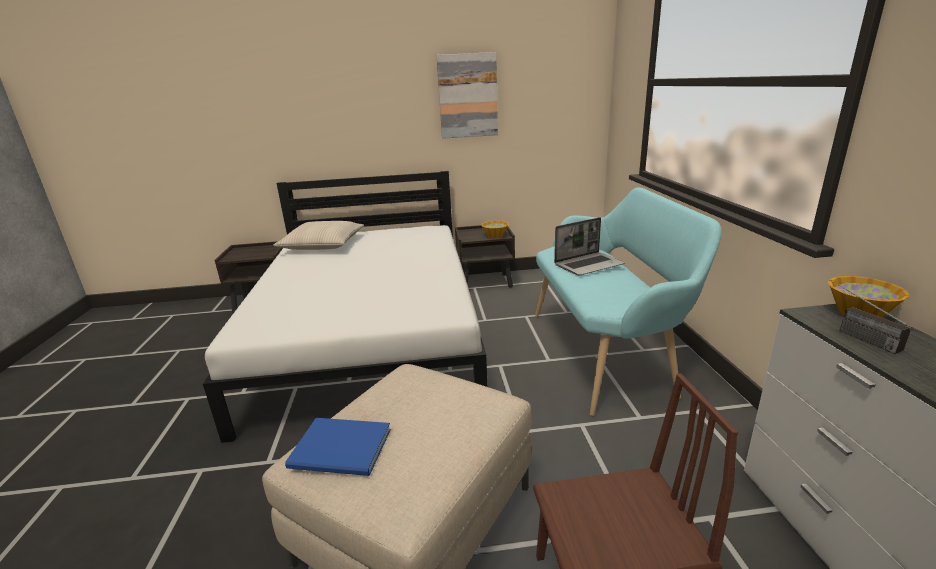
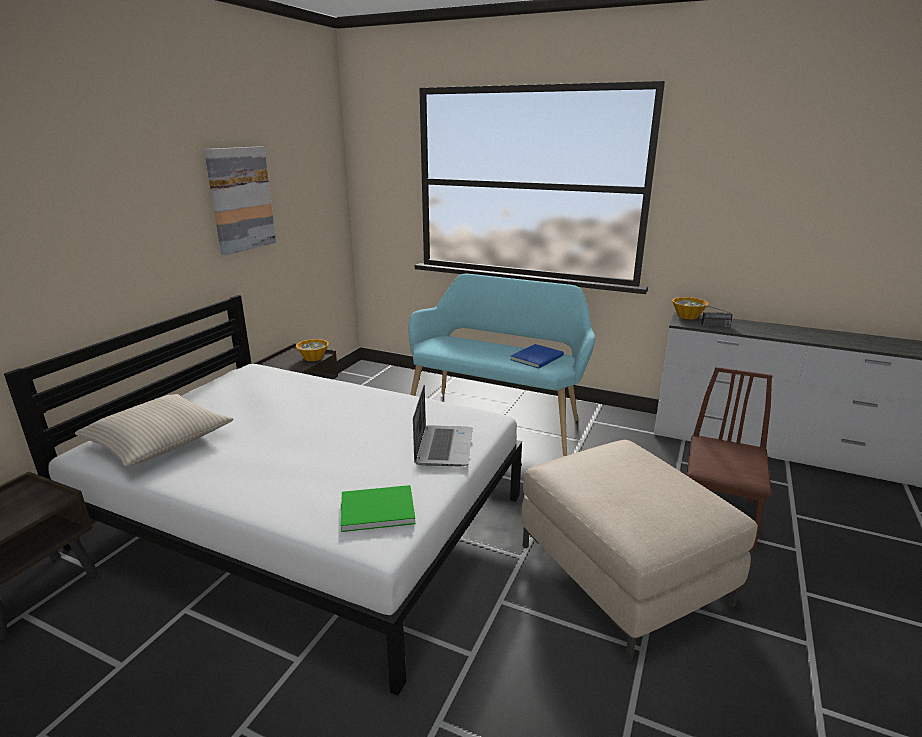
camera: 60 degrees left, 0 degrees up
blue book [285,418,391,476] -> blue book moved to [510,344,564,369]
laptop [554,217,625,276] -> laptop moved to [413,385,473,467]
none -> green book [341,485,416,532]

